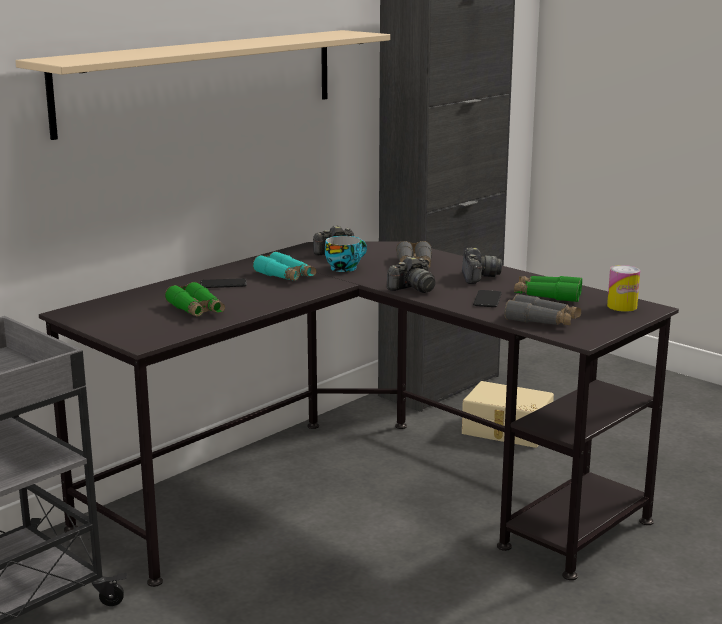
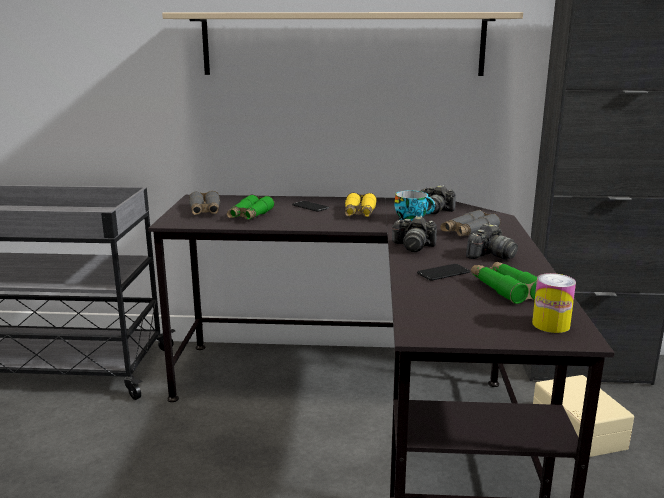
camera: 50 degrees right, 0 degrees up
turquoise binoculars [253,251,316,281] -> yellow binoculars [345,193,377,217]
grey binoculars [504,294,581,325] -> grey binoculars moved to [189,191,220,215]

